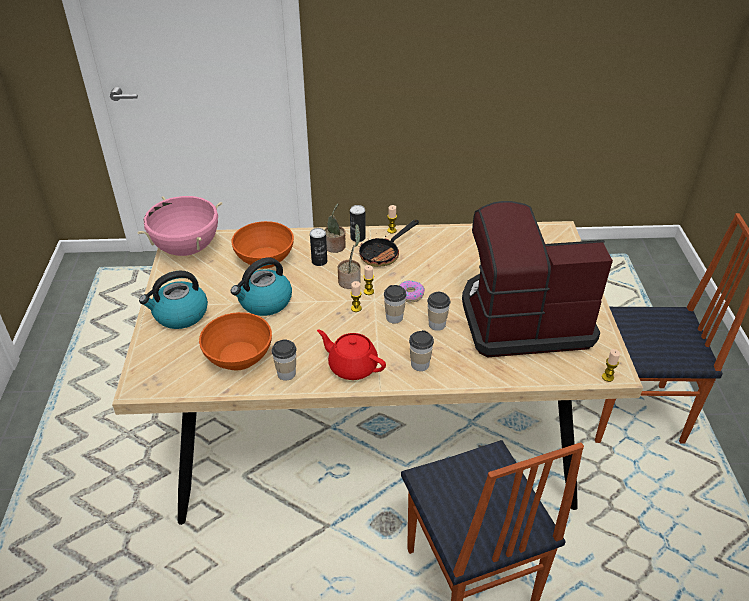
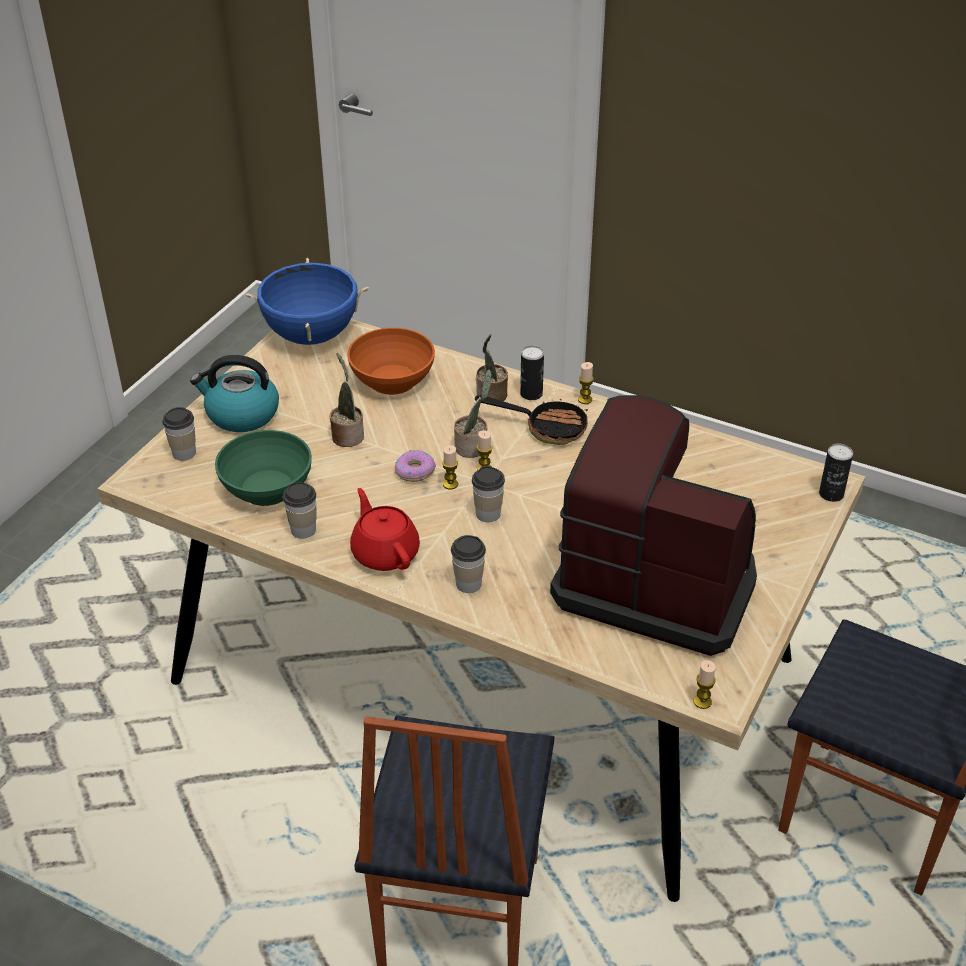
camera: 30 degrees right, 0 degrees up
pink cooking pot [137,196,222,256] -> blue cooking pot [244,257,370,345]
orange bowl [199,312,272,370] -> green bowl [215,430,312,506]
kettle [231,257,292,316] -> potted plant [330,353,364,447]
can [310,228,327,266] -> can moved to [819,444,853,502]
frying pan [359,220,419,267] -> frying pan turned 150 degrees counterclockwise [475,395,588,445]
donut [399,281,425,302] -> donut moved to [395,450,436,482]
cup [427,292,450,331] -> cup moved to [162,407,196,461]

